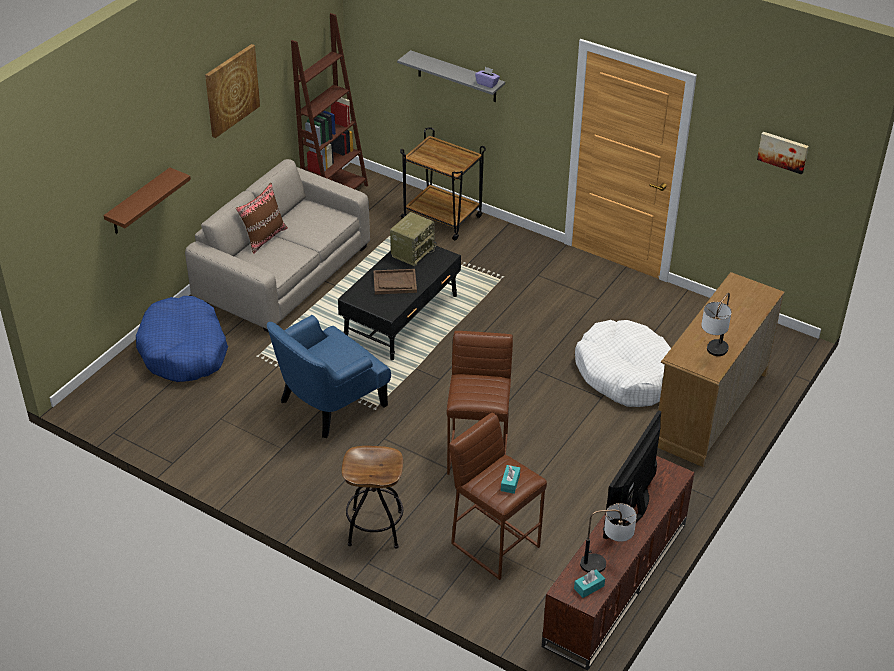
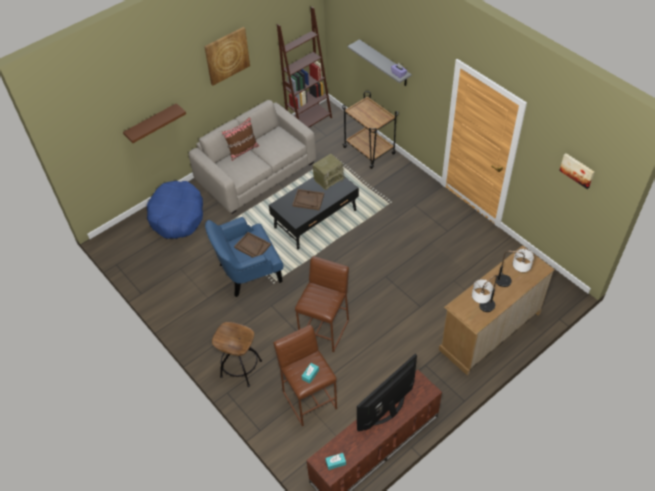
camera: 20 degrees right, 10 degrees up
white dog bed [575,320,671,407] -> none
table lamp [580,503,637,573] -> table lamp moved to [496,249,534,287]
none -> brown tray [234,232,271,258]

